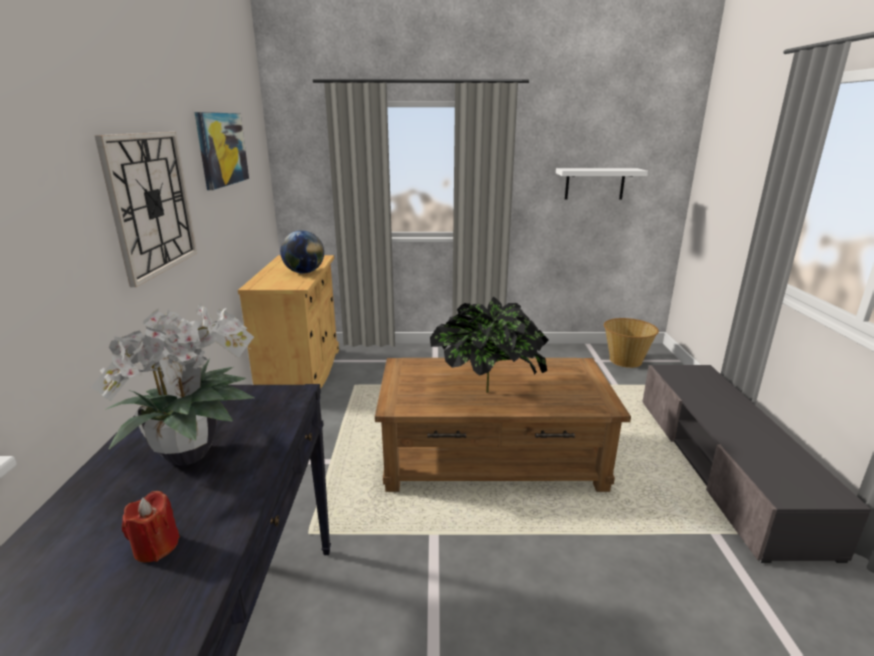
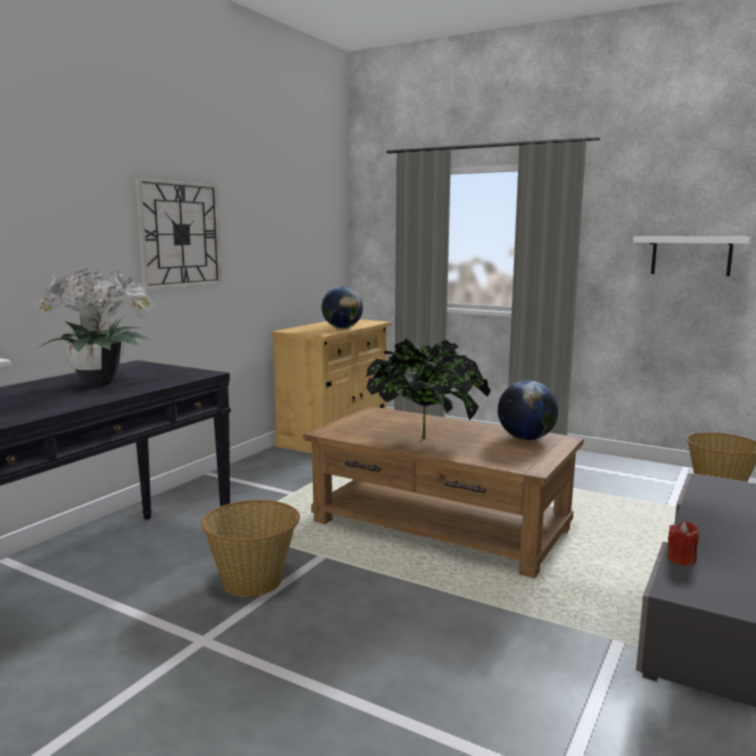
camera: 30 degrees right, 10 degrees down
red candle [122,491,180,562] -> red candle moved to [667,521,699,566]
picture [194,112,249,190] -> none
none -> basket [201,500,300,597]
none -> globe [498,380,559,440]

